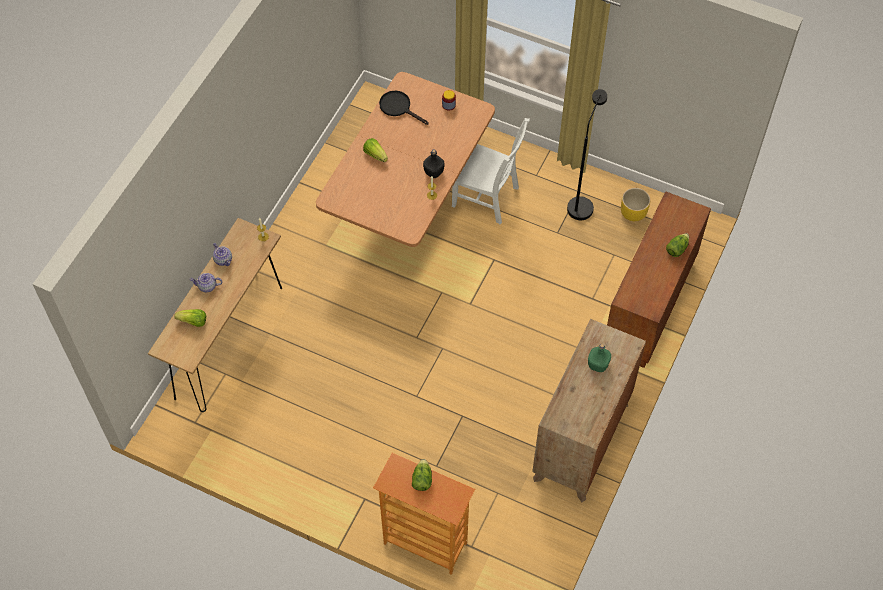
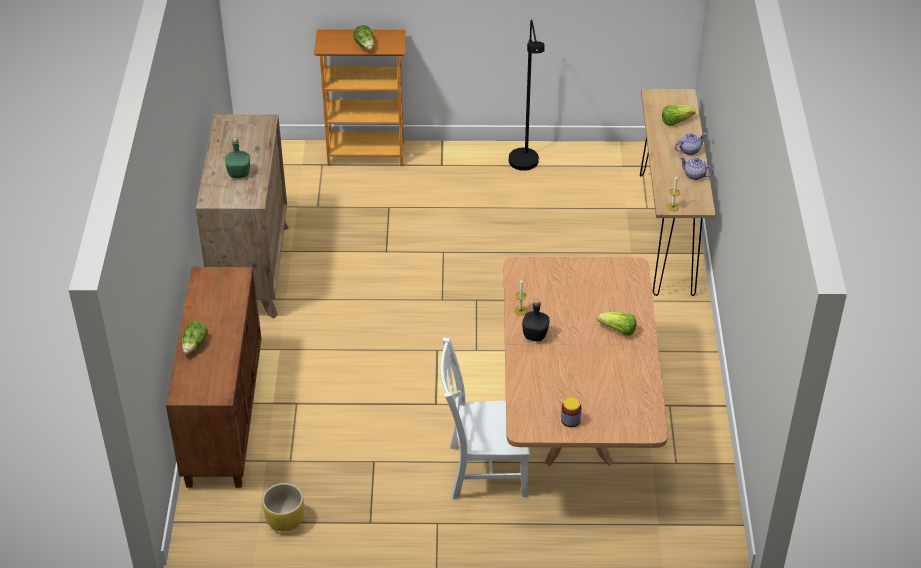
camera: 155 degrees right, 15 degrees down
black frying pan [379,91,429,125] -> none
black floor lamp [567,89,607,220] -> black floor lamp moved to [509,19,545,171]

